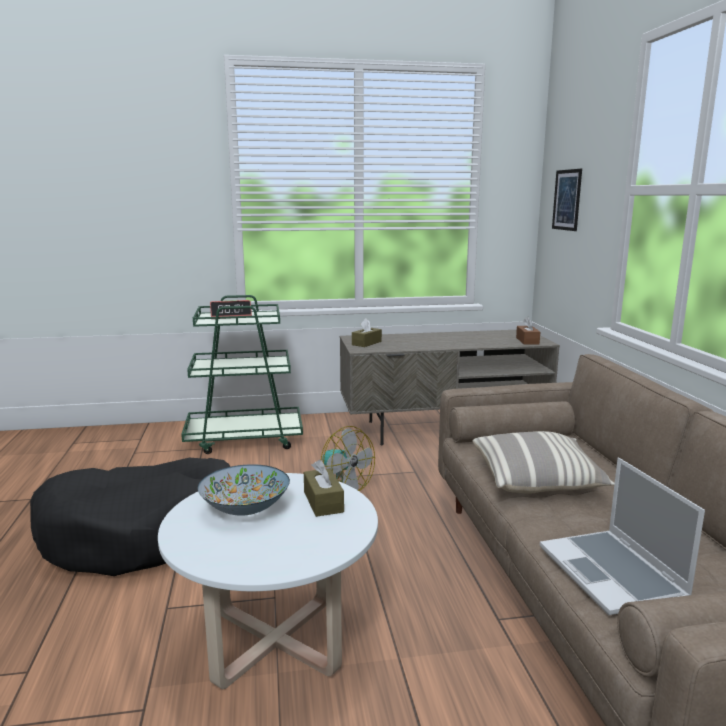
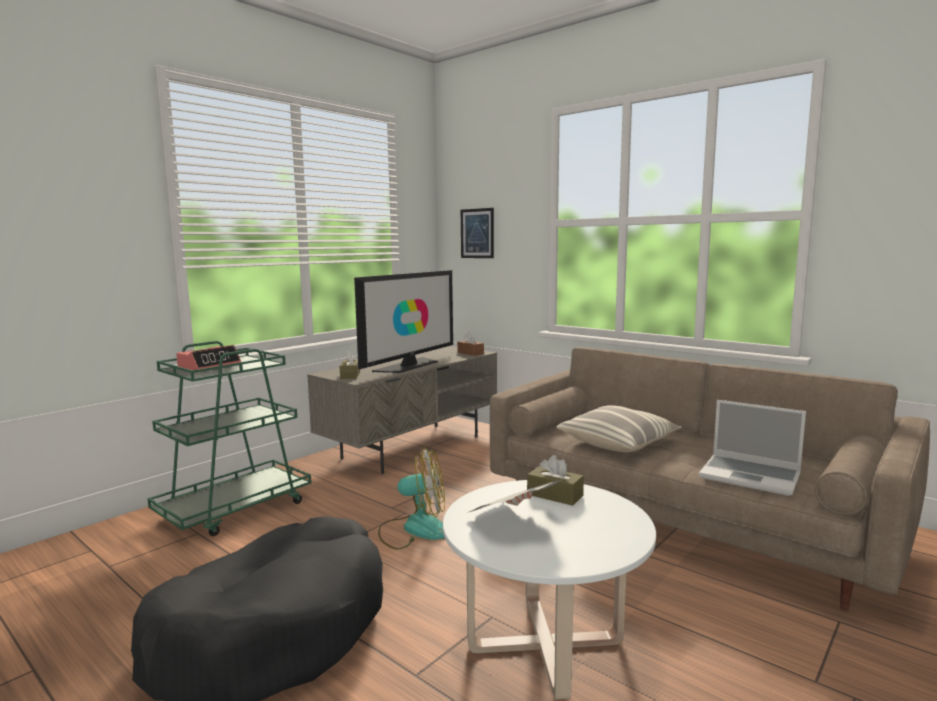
camera: 40 degrees left, 5 degrees down
bowl [198,464,290,516] -> newspaper [467,480,562,513]
none -> television [354,270,453,373]

